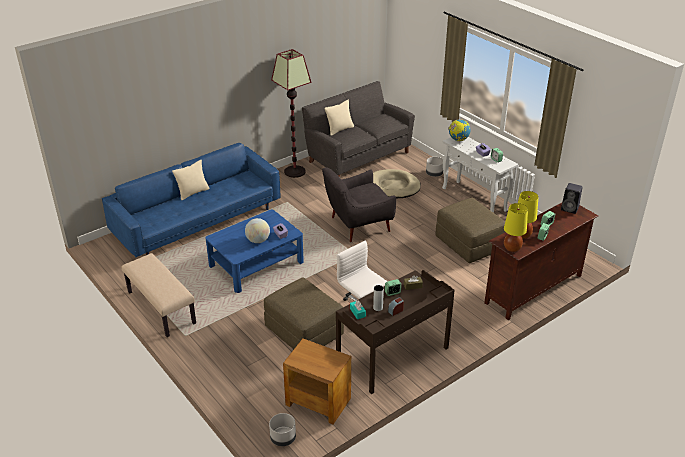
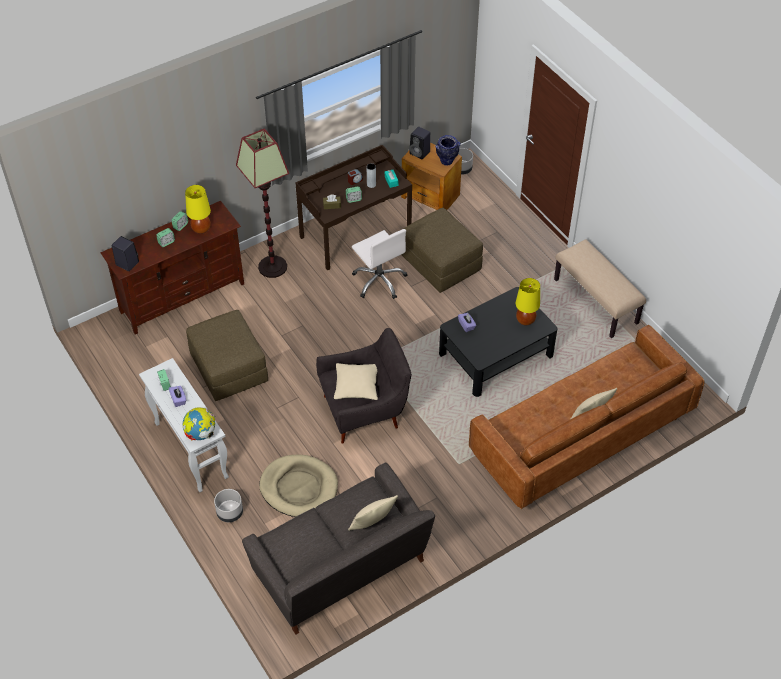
camera: 175 degrees left, 15 degrees up
blue sofa [102,143,281,257] -> brown sofa [469,325,705,509]
blue coffee table [206,210,304,293] -> black coffee table [439,287,558,397]
globe [245,218,270,243] -> none
floor lamp [271,49,311,178] -> floor lamp moved to [236,129,289,278]
yellow table lamp [504,203,528,252] -> yellow table lamp moved to [516,278,540,325]
none -> beige pillow [334,363,378,400]
none -> black speaker [409,127,430,159]
none -> vase [435,135,461,166]

